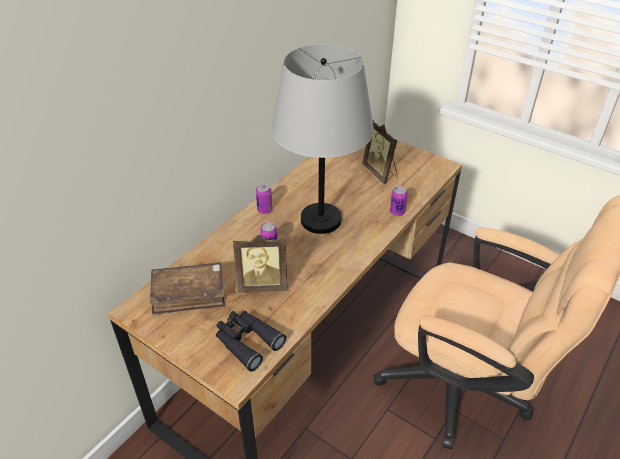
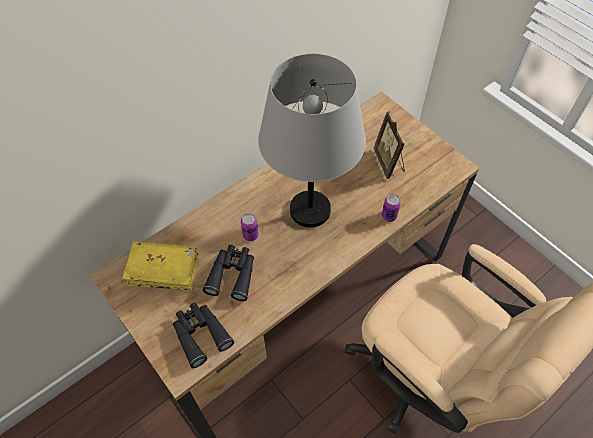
camera: 15 degrees right, 15 degrees up
brown book [150,262,225,315] -> yellow book [122,241,198,291]
picture frame [233,235,287,293] -> black binoculars [203,245,254,301]
can [256,184,272,214] -> none

